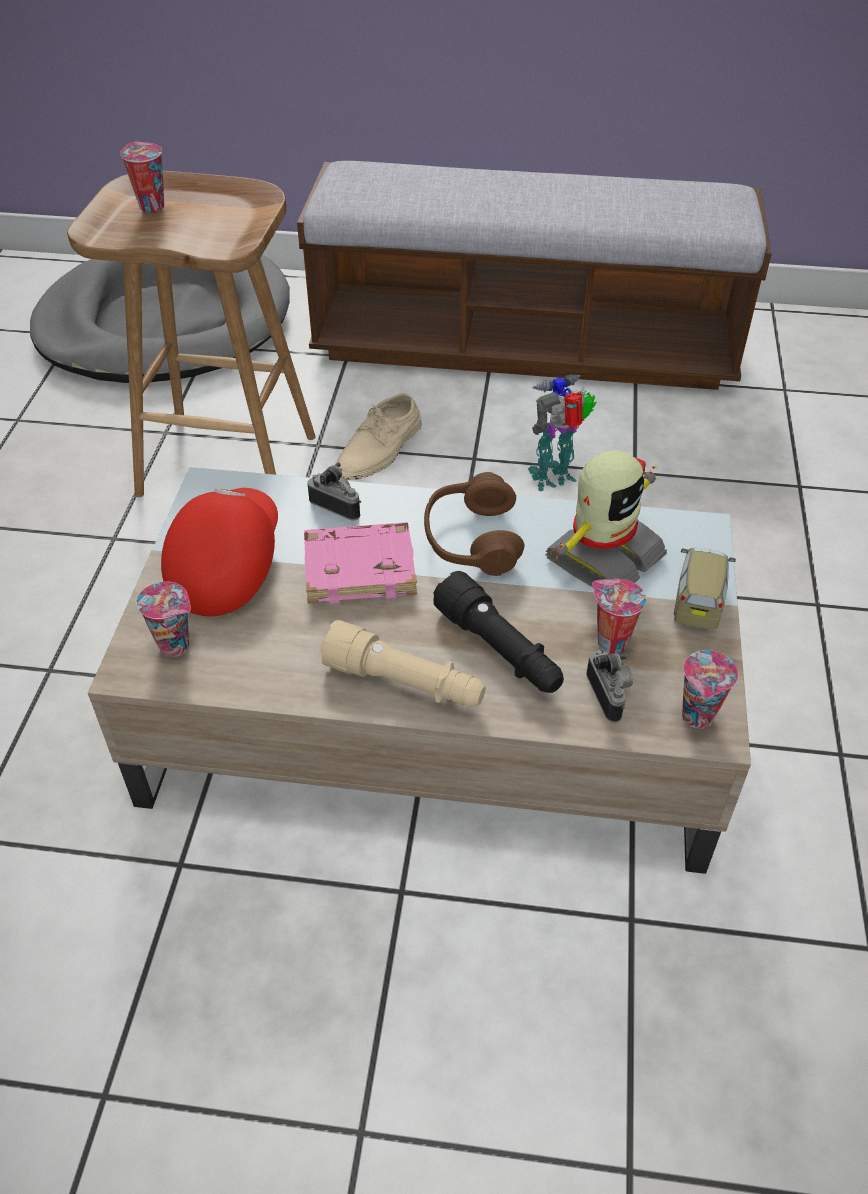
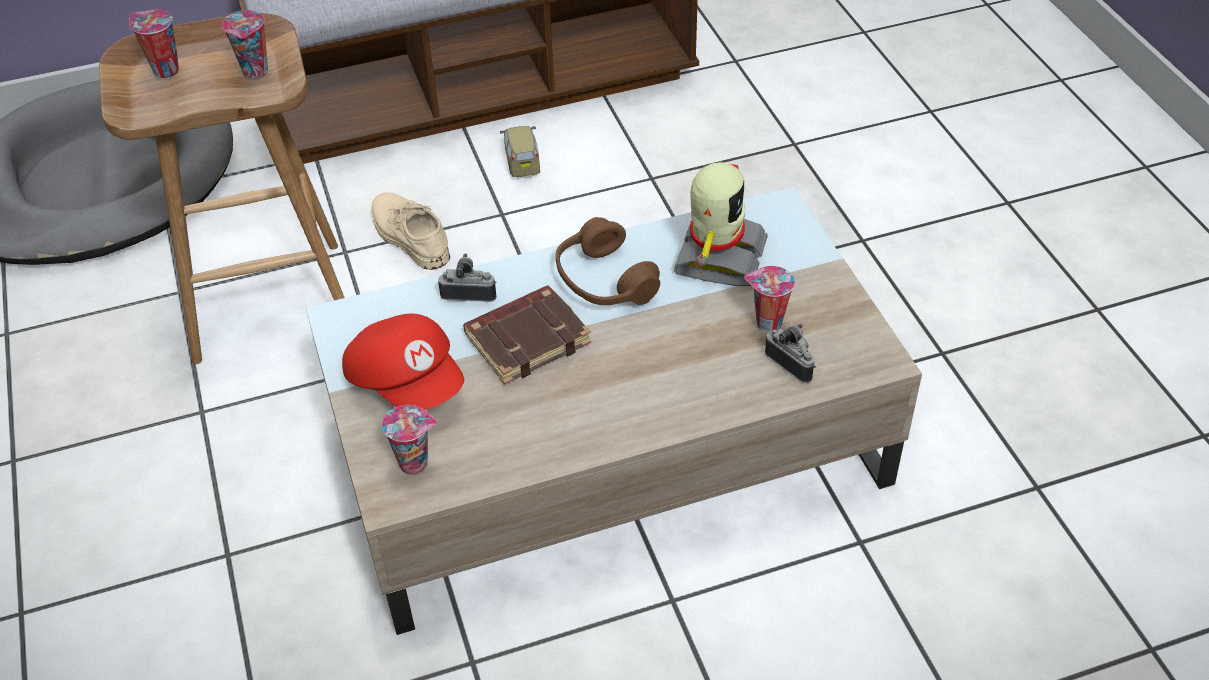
camera: 25 degrees left, 0 degrees up
red cap [161,488,278,616] -> red cap turned 150 degrees clockwise [342,314,464,410]
pink book [304,522,417,604] -> brown book [463,285,591,384]
beige flashlight [320,620,486,707] -> none
beige shoe [336,393,422,480] -> beige shoe turned 135 degrees clockwise [371,192,450,270]
black flashlight [433,571,564,693] -> none
toy robot [528,374,596,491] -> none
toy car [674,548,736,629] -> toy car moved to [500,126,540,177]
cup [682,650,738,729] -> cup moved to [222,10,268,78]

